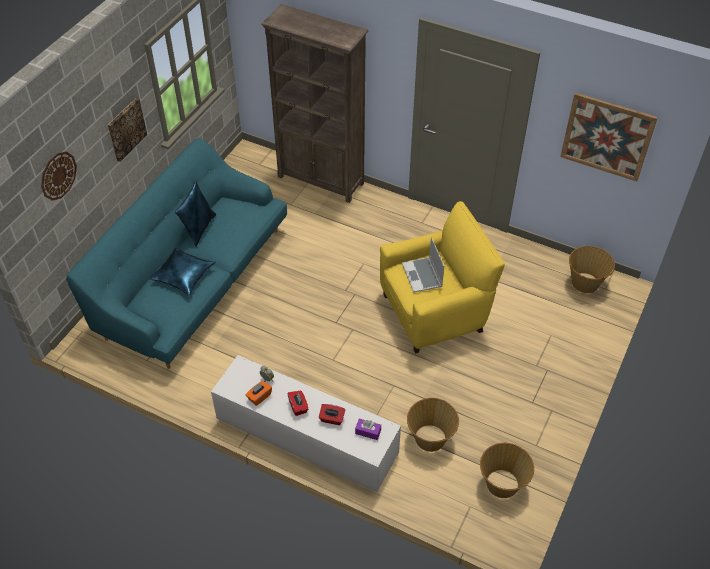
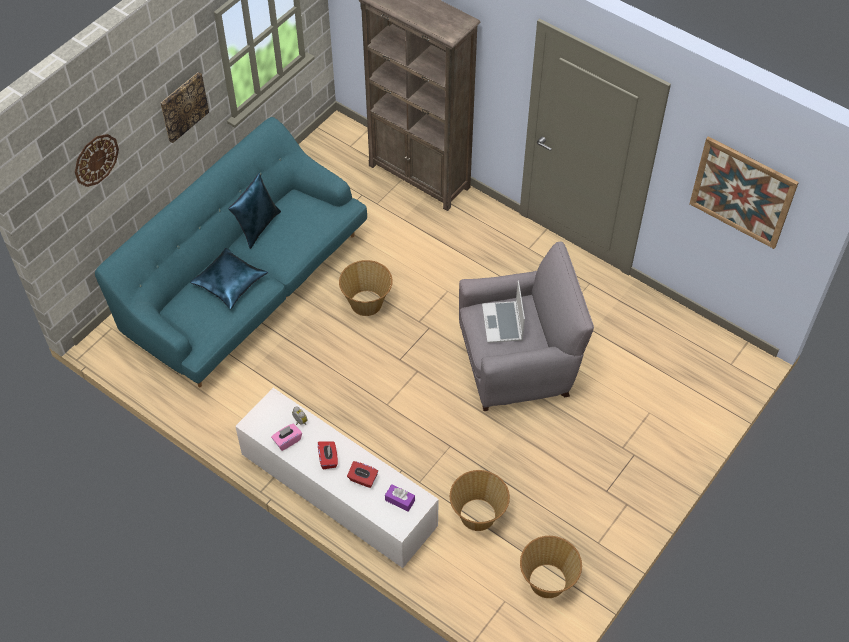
camera: 10 degrees right, 5 degrees up
orange tissue box [245,381,272,406] -> pink tissue box [271,424,302,451]
yellow armchair [380,201,505,354] -> grey armchair [459,242,594,411]
basket [569,246,615,293] -> basket moved to [339,260,393,316]

